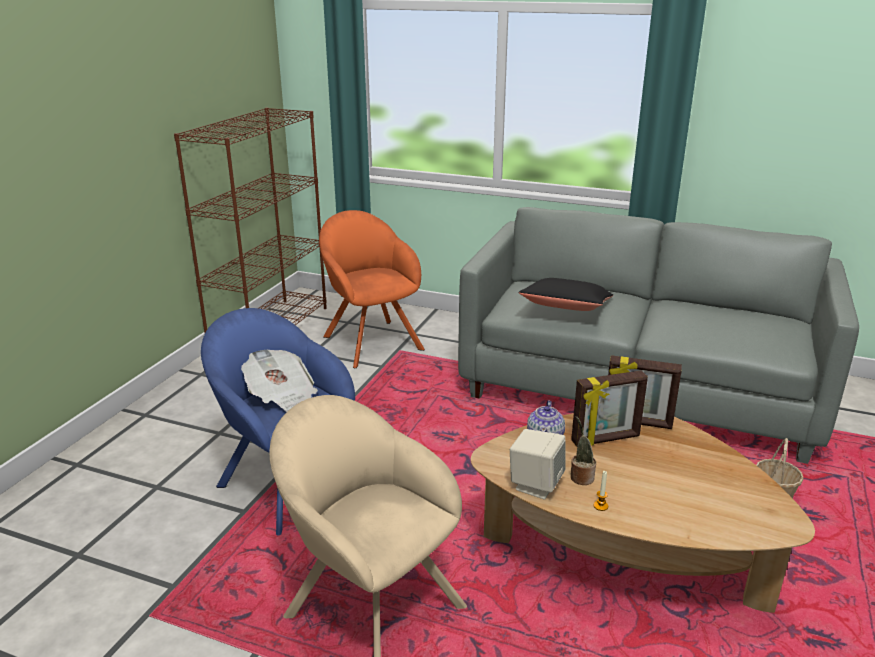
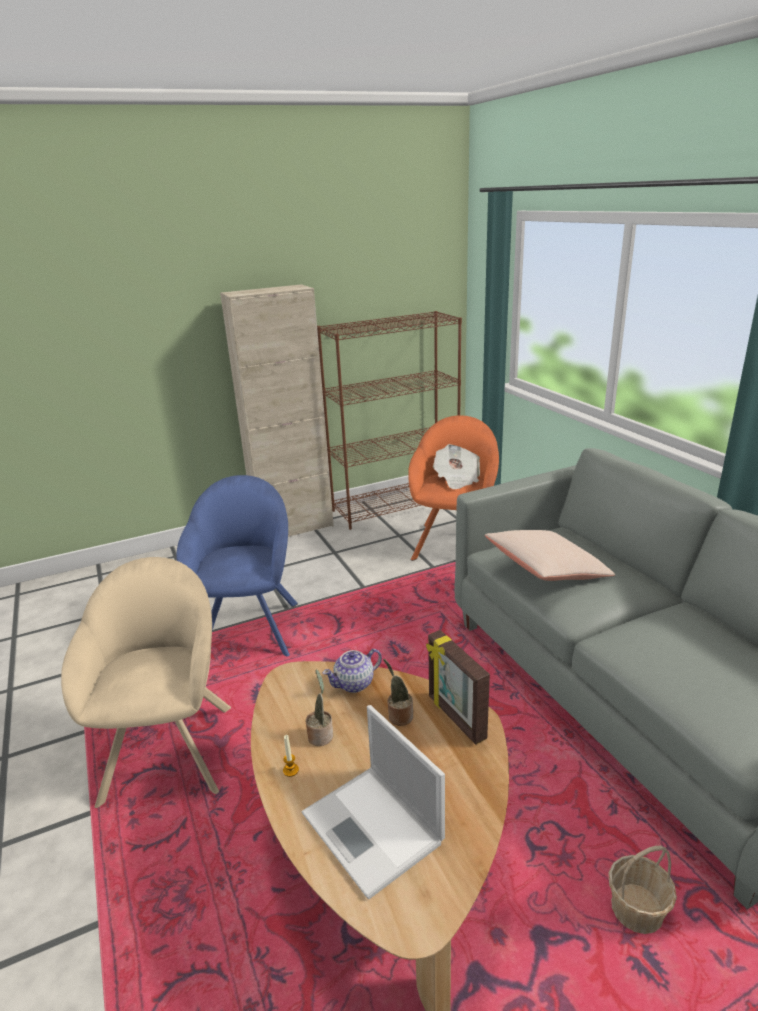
camera: 45 degrees right, 0 degrees up
newspaper [241,350,318,412] -> newspaper moved to [433,444,480,489]
beige speaker [510,429,566,500] -> none
black pillow [519,278,613,311] -> beige pillow [485,530,615,581]
picture frame [571,370,648,447] -> potted plant [383,659,413,726]
none -> beige cabinet [220,284,334,537]
none -> laptop [302,705,445,899]

